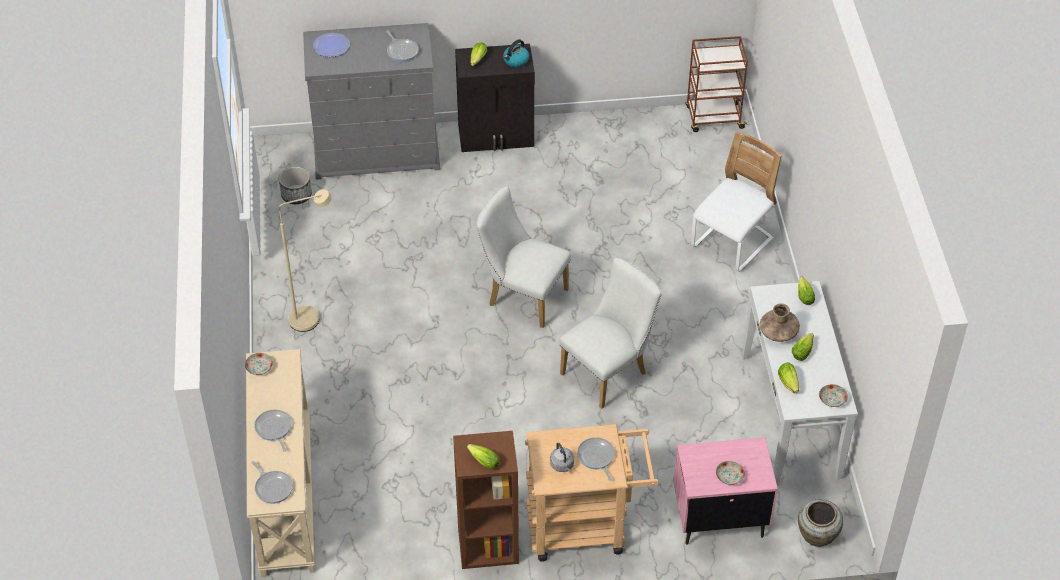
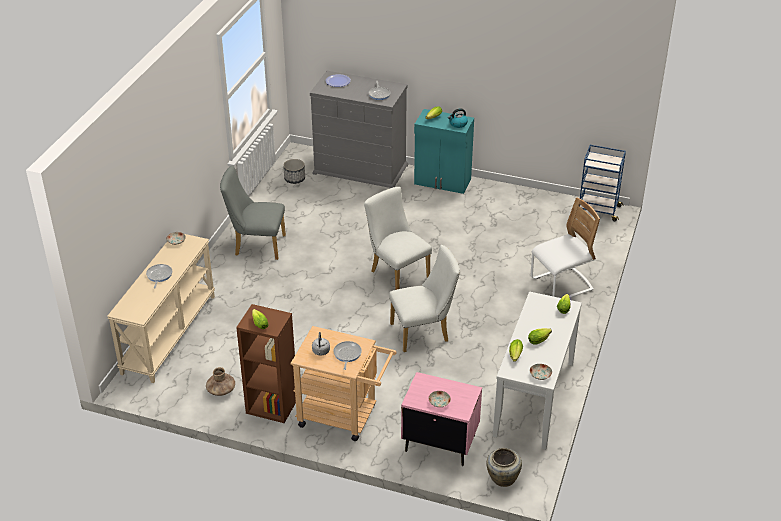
camera: 25 degrees right, 10 degrees down
frying pan [251,461,293,504] -> none
beige floor lamp [279,189,332,332] -> grey chair [220,165,286,260]
black cabinet [455,44,535,152] -> turquoise cabinet [414,109,474,194]
brown cart [685,36,748,132] -> blue cart [579,145,626,221]
brown vase [760,303,800,342] -> brown vase moved to [206,367,235,396]

